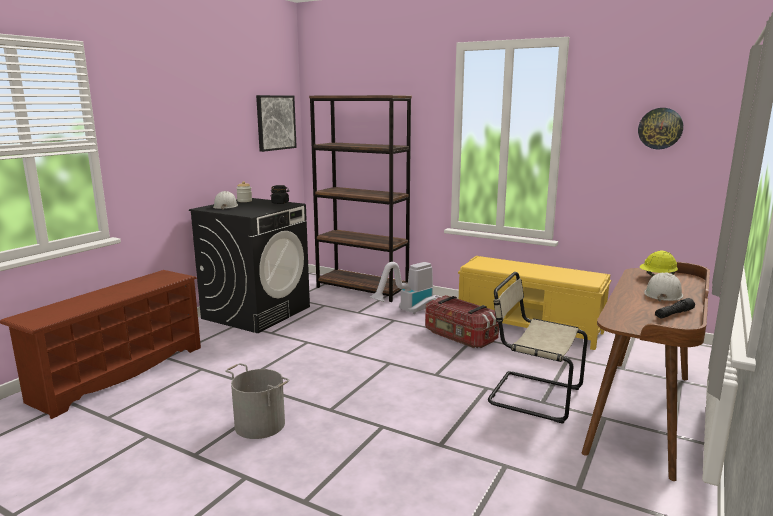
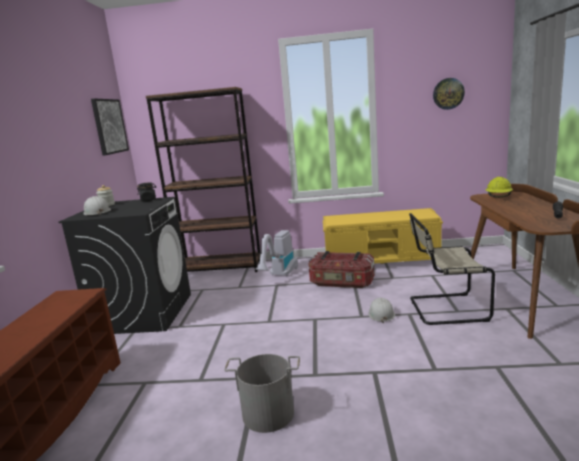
camera: 25 degrees left, 0 degrees up
white hard hat [644,272,683,302] -> white hard hat moved to [368,298,395,323]

